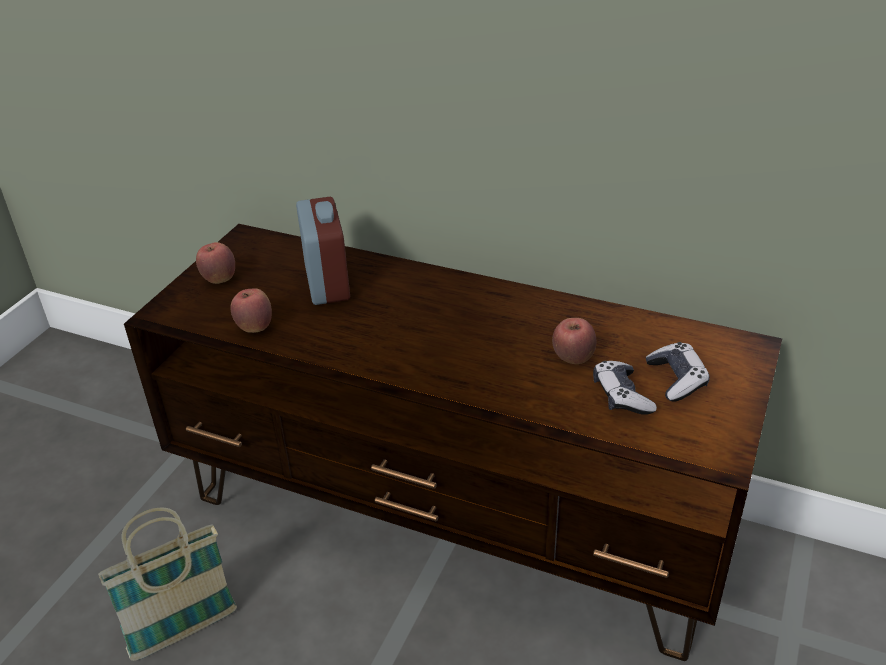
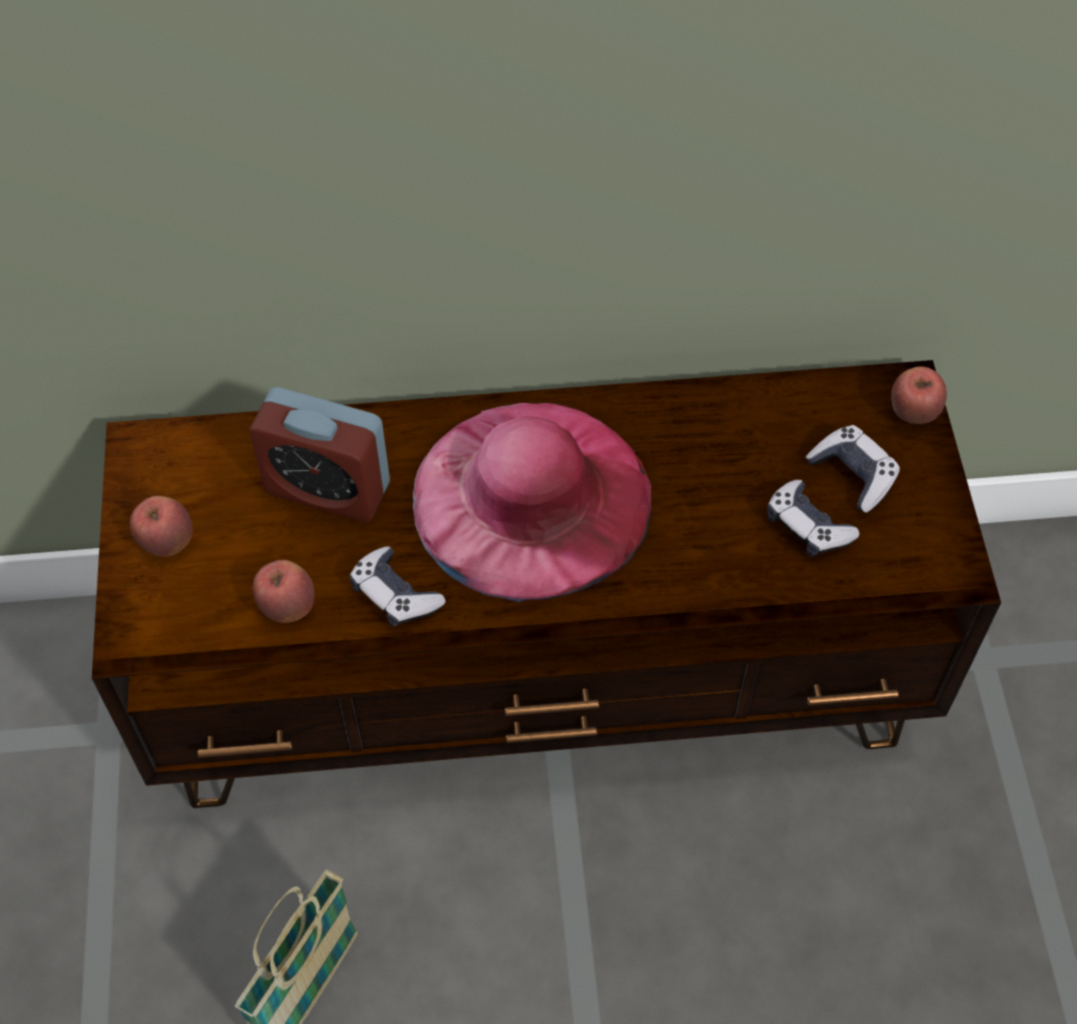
camera: 30 degrees left, 20 degrees up
alarm clock [296,197,350,305] -> alarm clock turned 150 degrees clockwise [250,387,390,522]
apple [552,318,596,364] -> apple moved to [891,366,947,424]
none -> game controller [349,546,446,627]
none -> pink hat [413,403,651,602]

